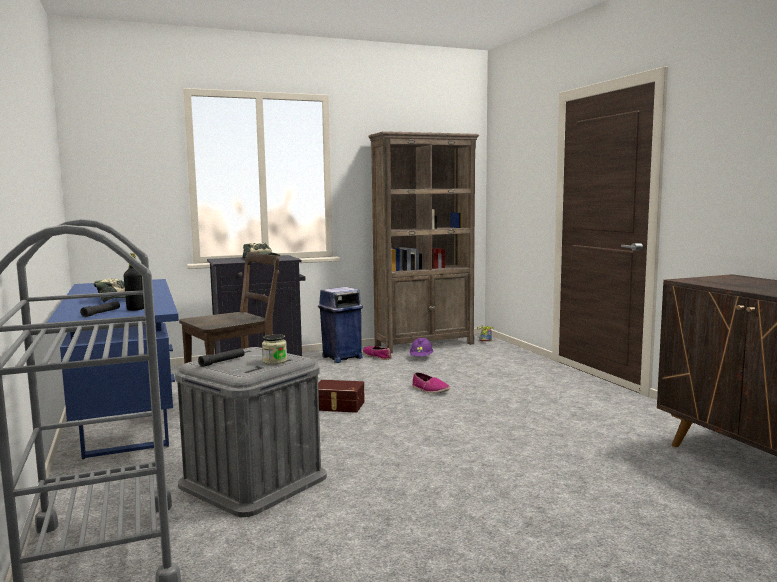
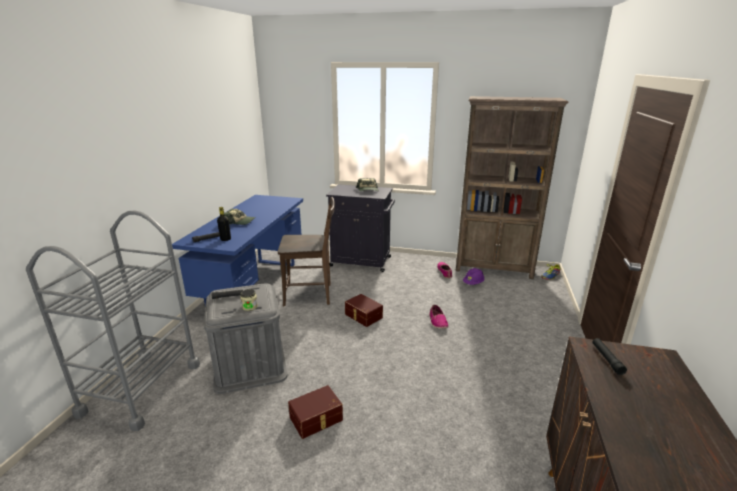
camera: 35 degrees right, 15 degrees up
blue trash can [318,287,363,363] -> none
none -> brown storage box [288,385,343,439]
none -> black flashlight [593,338,627,375]

